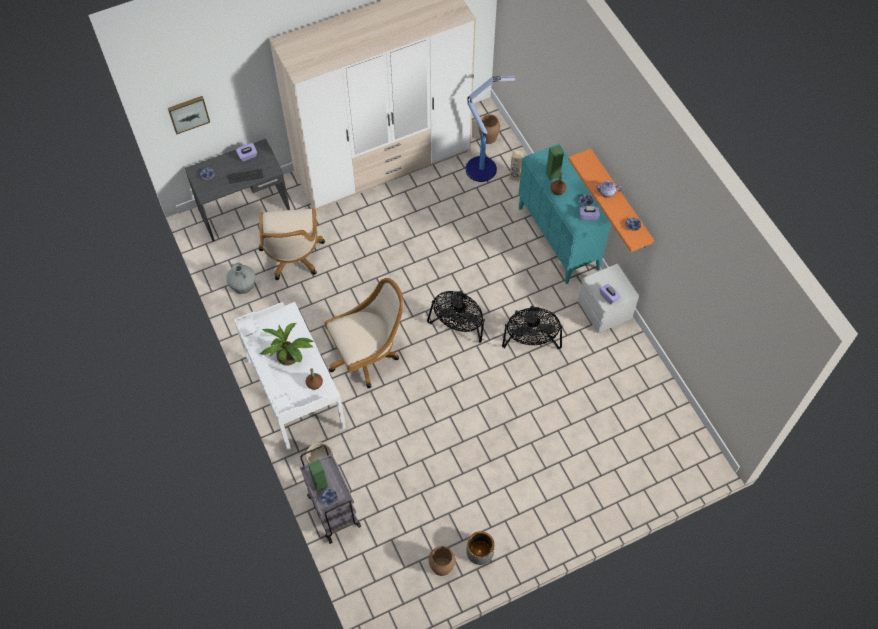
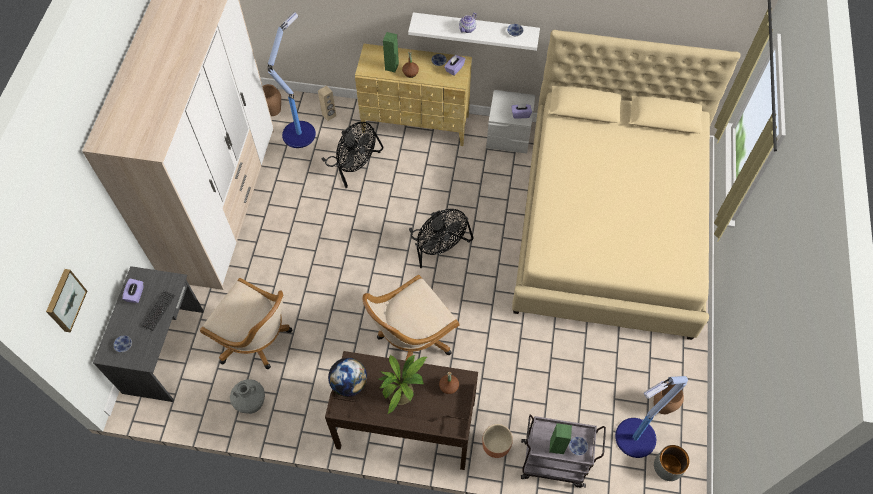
camera: 55 degrees left, 0 degrees up
white desk [234,302,346,453] -> brown desk [325,351,478,470]
office chair [325,278,403,388] -> office chair turned 135 degrees counterclockwise [362,275,460,361]
grey planter [466,531,495,565] -> grey planter moved to [654,445,690,481]
black fan [502,306,562,349] -> black fan moved to [321,122,383,188]
turquoise dresser [519,143,611,284] -> beige dresser [355,44,472,146]
orange shelf [568,149,654,252] -> white shelf [408,12,540,51]
none -> globe [328,358,367,397]
none -> beige bed [512,30,741,340]
none -> floor lamp [615,376,688,458]

